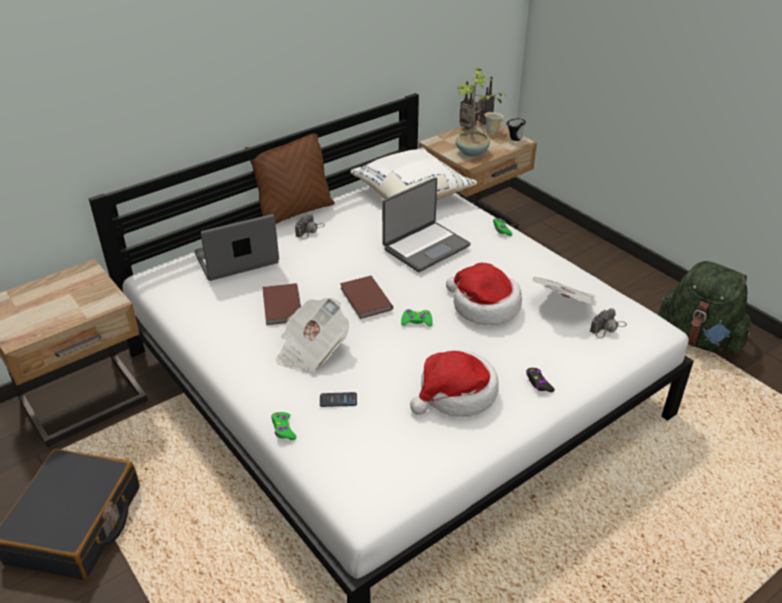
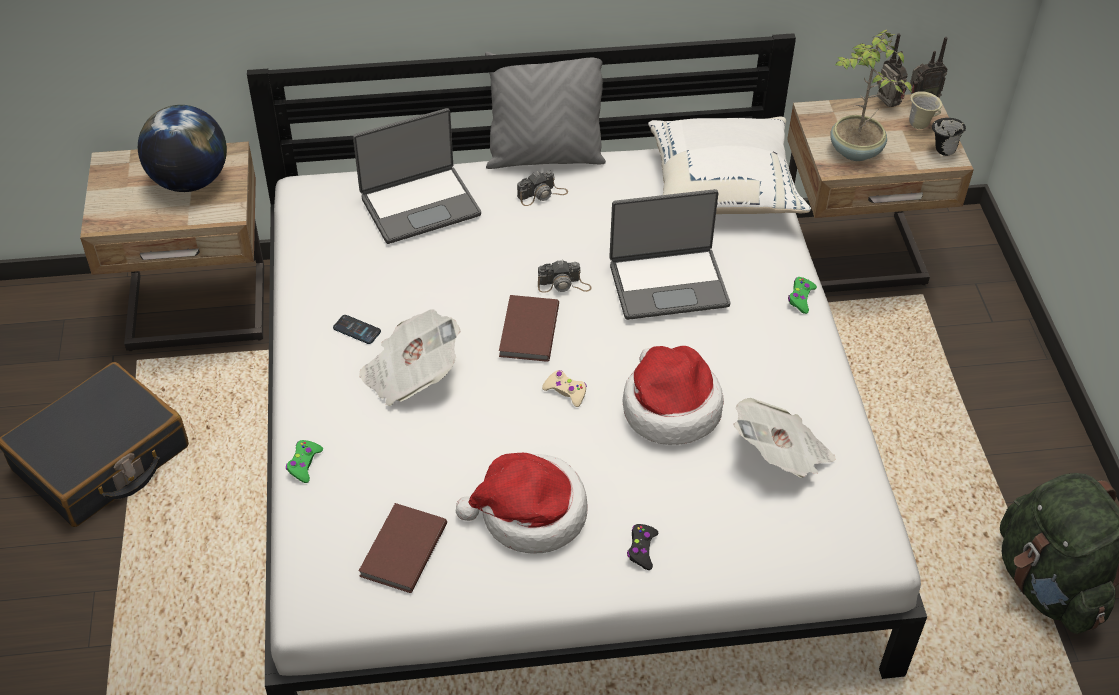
camera: 30 degrees right, 10 degrees up
laptop [195,214,279,281] -> laptop turned 150 degrees clockwise [353,108,481,244]
brown pillow [245,134,335,224] -> grey pillow [485,52,606,169]
brown book [262,283,301,325] -> brown book moved to [359,503,447,593]
phone [320,392,357,407] -> phone moved to [333,315,381,344]
green game controller [401,309,432,327] -> beige game controller [542,370,587,407]
camera [590,308,627,338] -> camera moved to [538,260,592,293]
none -> globe [138,105,227,192]

